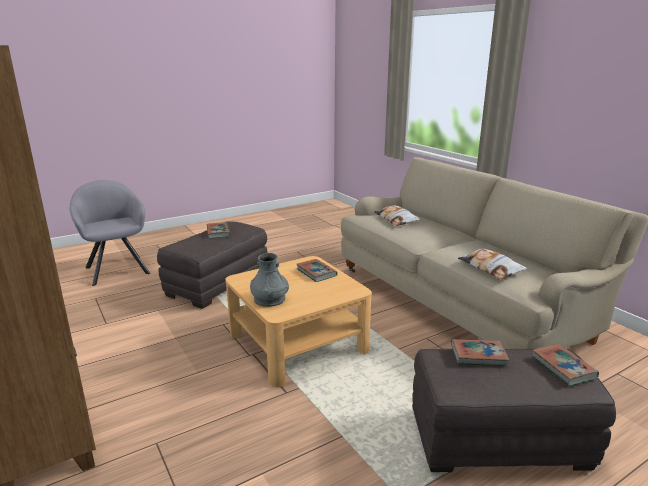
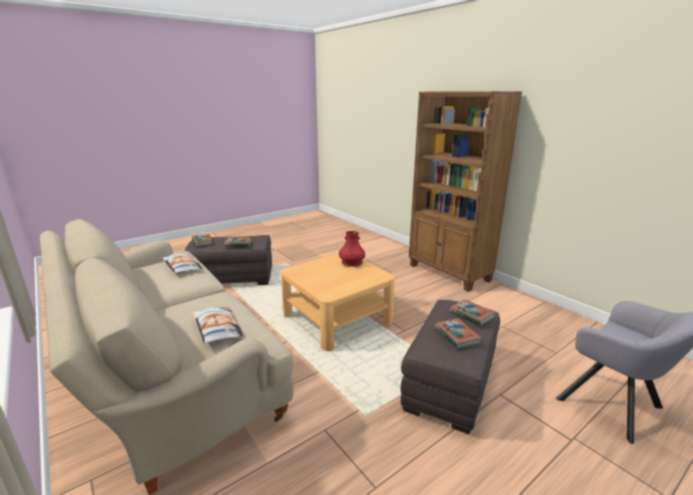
camera: 175 degrees right, 0 degrees up
grey vase [250,253,289,307] -> red vase [339,231,365,266]
book [296,259,337,282] -> book moved to [450,299,495,326]

